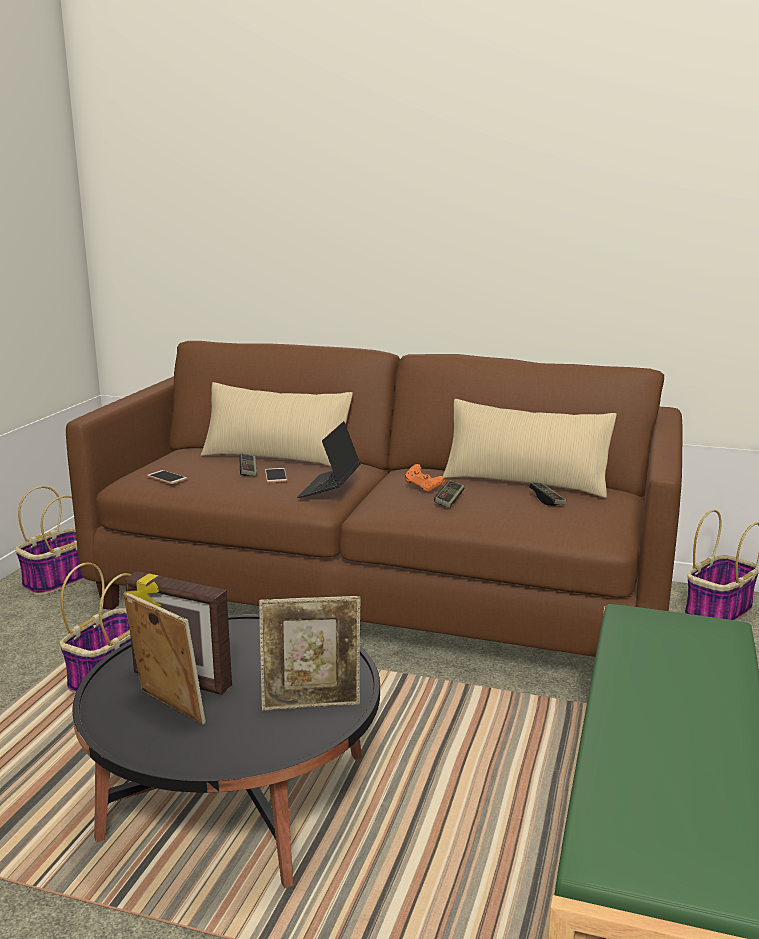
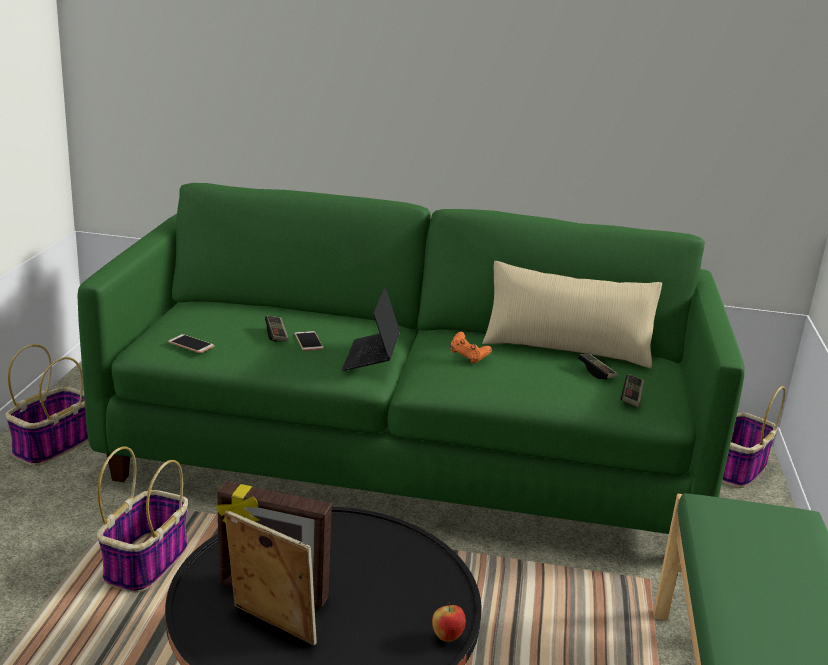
camera: 10 degrees left, 5 degrees up
brown sofa [66,341,683,657] -> green sofa [78,183,745,534]
beige pillow [201,382,353,467] -> none
picture frame [259,596,361,711] -> none
game controller [434,480,465,508] -> game controller moved to [621,374,645,407]
none -> apple [432,602,466,642]

